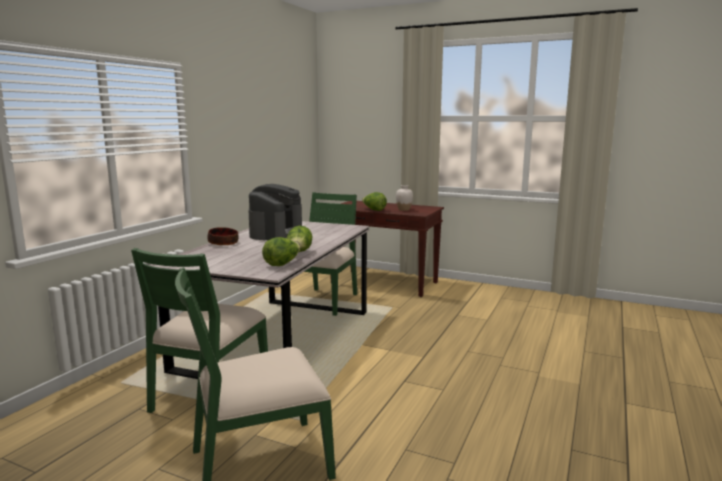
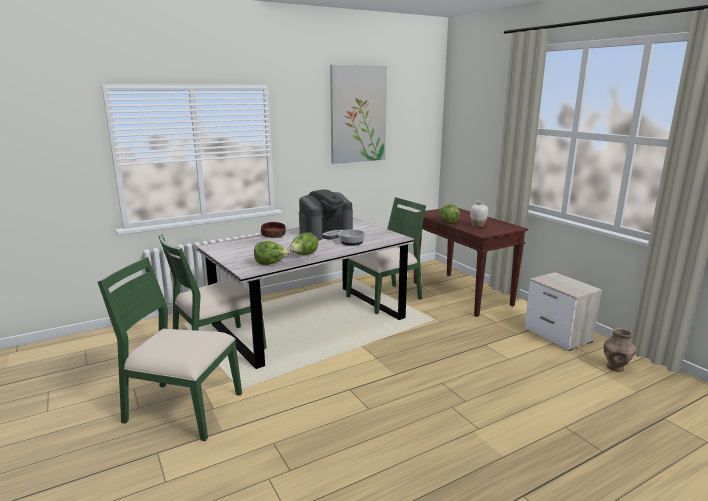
camera: 35 degrees right, 5 degrees up
none -> picture [330,65,387,164]
none -> bowl [338,229,366,246]
none -> nightstand [524,272,602,351]
none -> brown vase [603,328,636,372]

